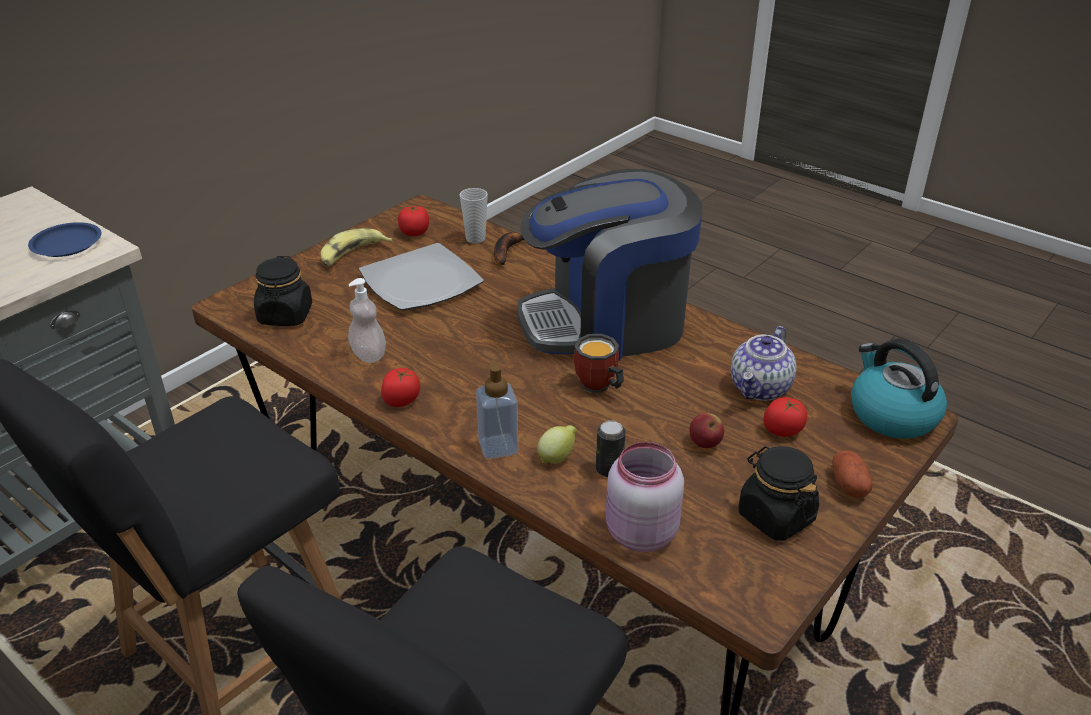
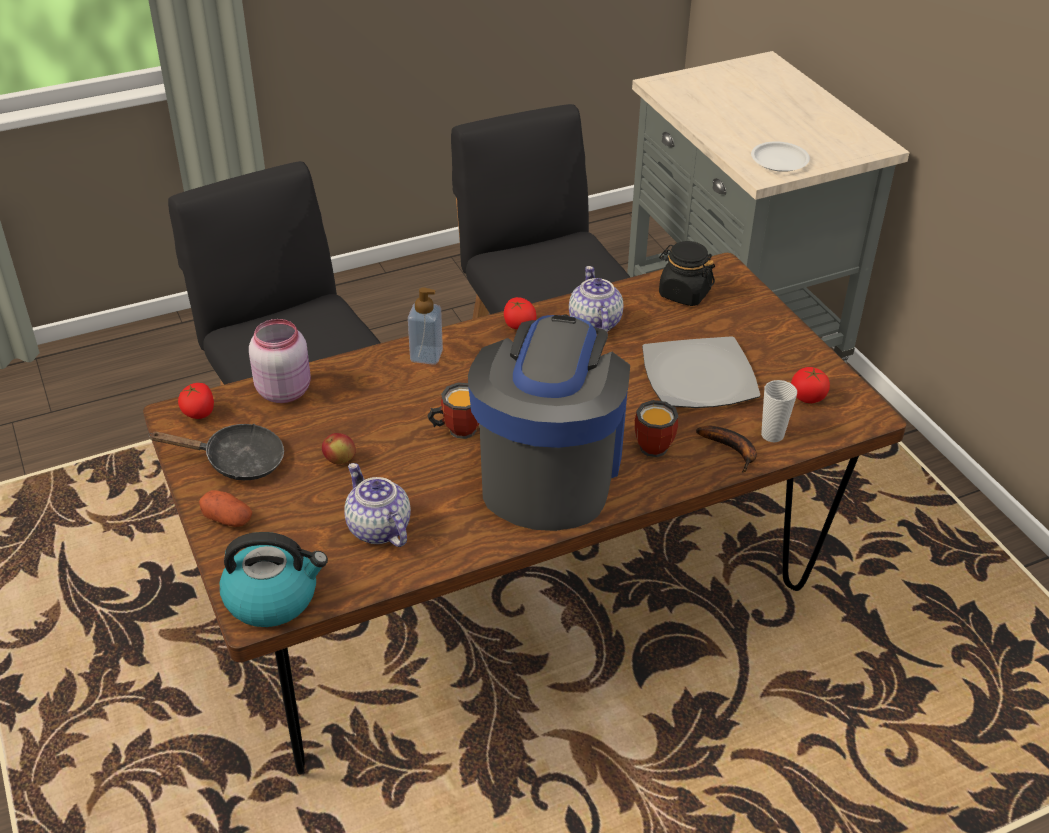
camera: 115 degrees right, 5 degrees up
blue plate [28,222,102,257] -> white plate [751,141,810,172]
banana [320,228,393,267] -> none
soap dispenser [348,278,386,363] -> teapot [569,266,623,333]
lemon [537,425,577,464] -> none
can [596,420,626,477] -> none
black jar [738,446,819,541] -> black frying pan [148,424,284,480]
tomato [763,397,807,437] -> tomato moved to [178,383,214,419]
none -> mug [635,400,678,458]

